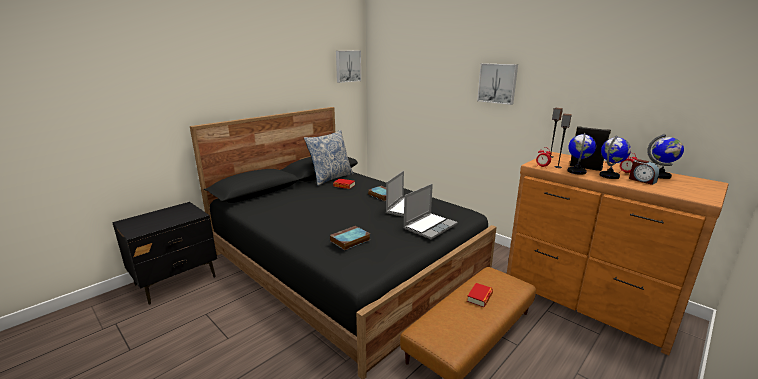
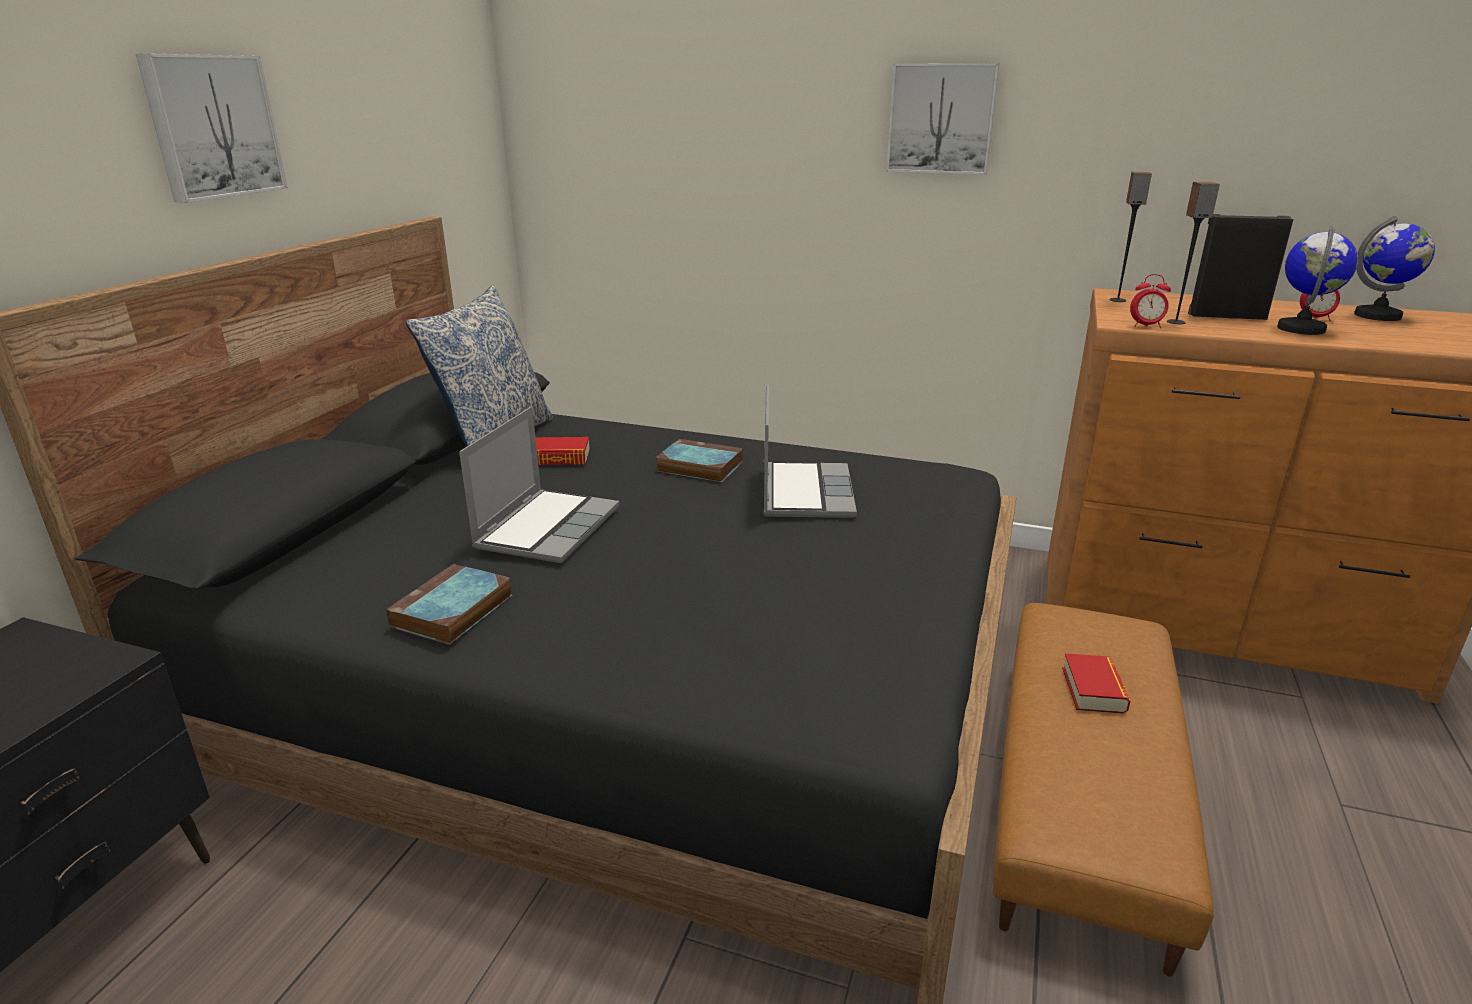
camera: 25 degrees left, 5 degrees up
book [330,226,370,250] -> book moved to [386,564,512,645]
picture [336,51,361,83] -> picture moved to [136,53,288,203]
laptop [403,184,457,239] -> laptop moved to [459,407,620,563]
globe [567,132,596,175] -> none
alarm clock [629,159,660,185] -> none

